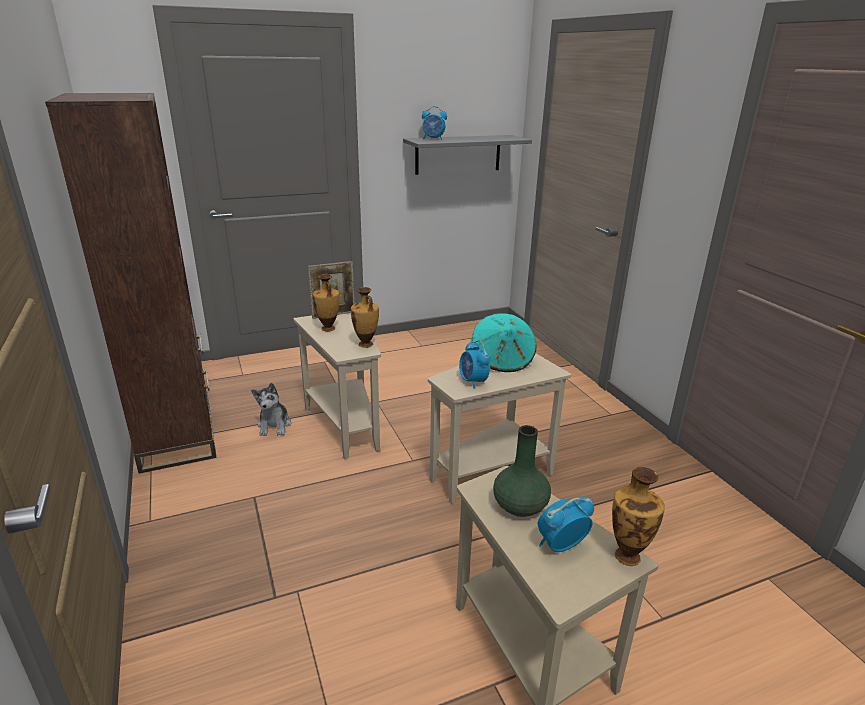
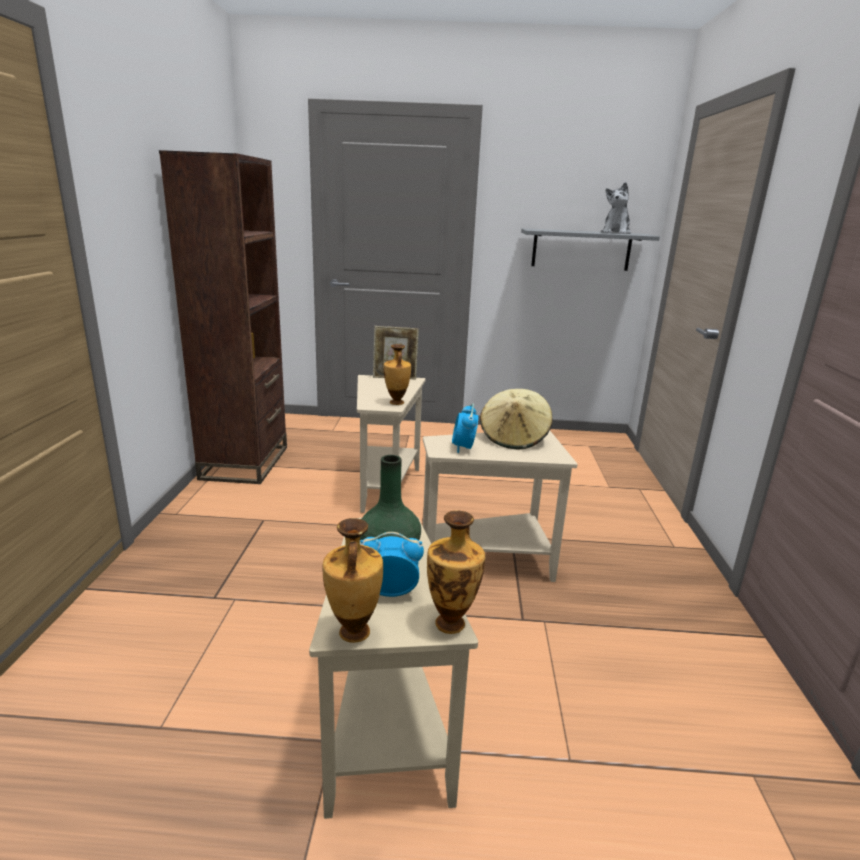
camera: 25 degrees right, 5 degrees down
plush toy [251,383,291,436] -> plush toy moved to [601,182,631,234]
vase [313,274,340,331] -> vase moved to [323,518,383,643]
alarm clock [422,106,447,140] -> none
turquoise hat [471,313,536,372] -> beige hat [480,389,552,449]

